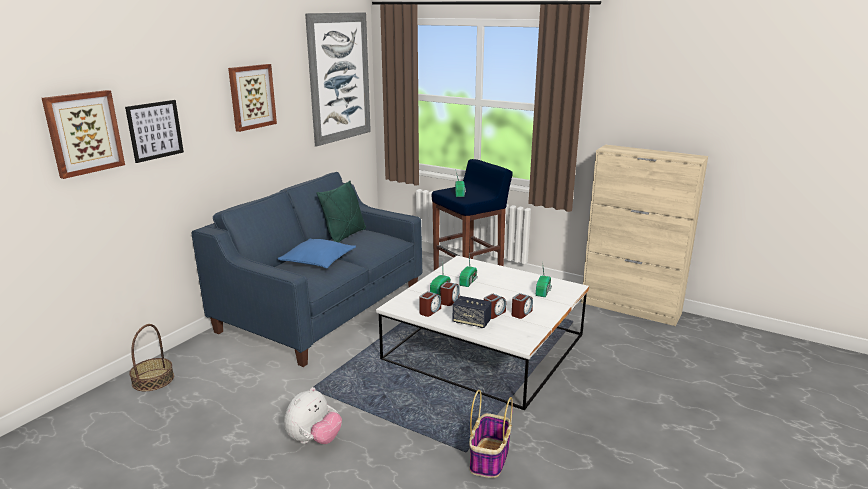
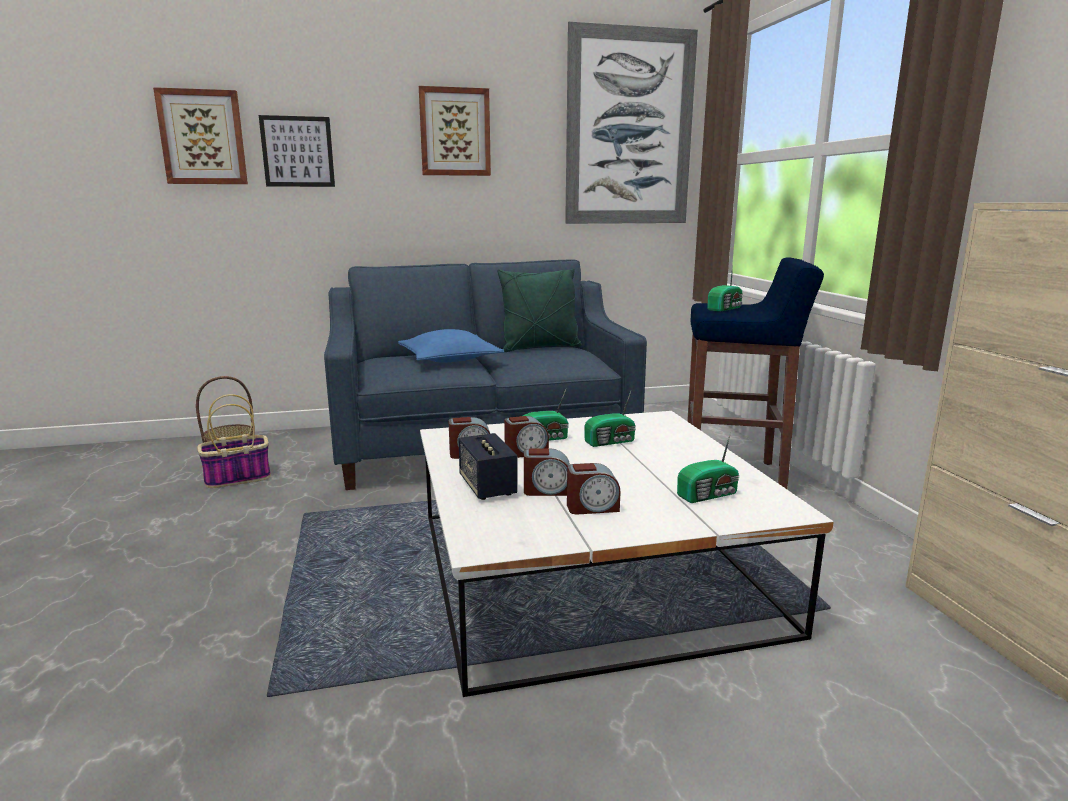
camera: 45 degrees right, 5 degrees down
plush toy [284,387,342,444] -> none
basket [469,390,513,478] -> basket moved to [197,394,271,488]

